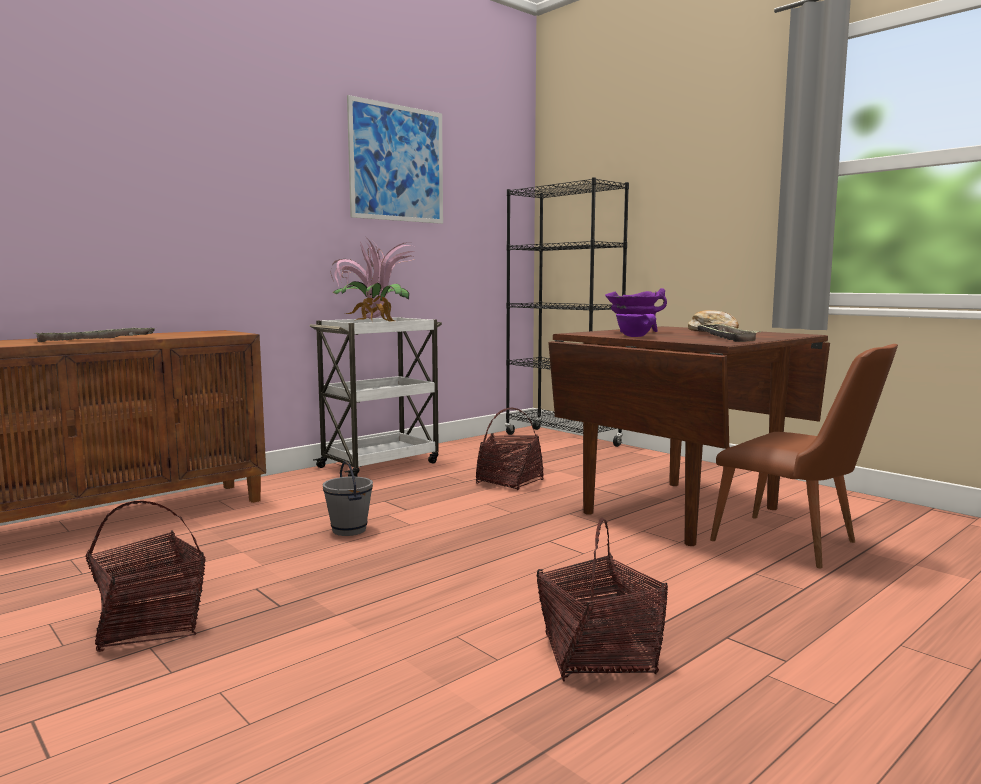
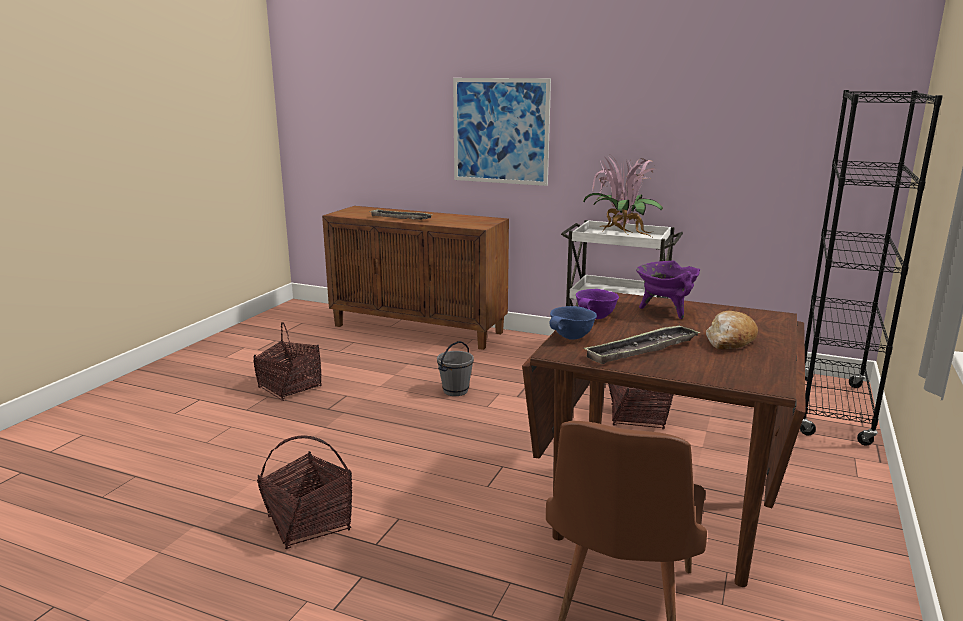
camera: 65 degrees right, 10 degrees up
picture [347,95,443,224] -> picture moved to [453,78,551,186]
none -> blue bowl [549,306,597,340]

